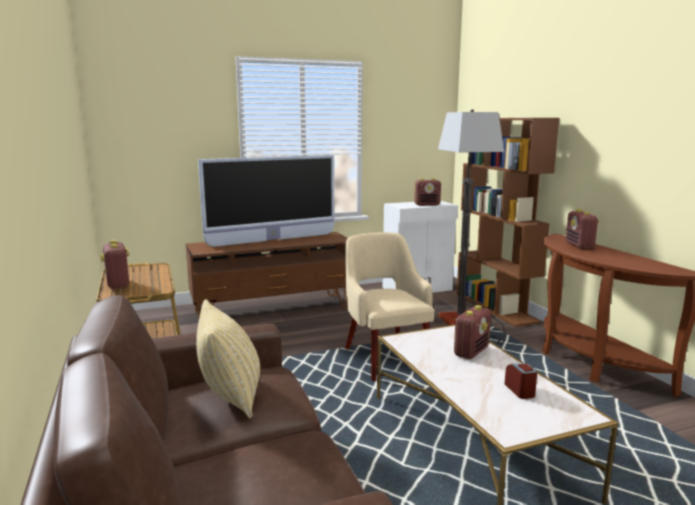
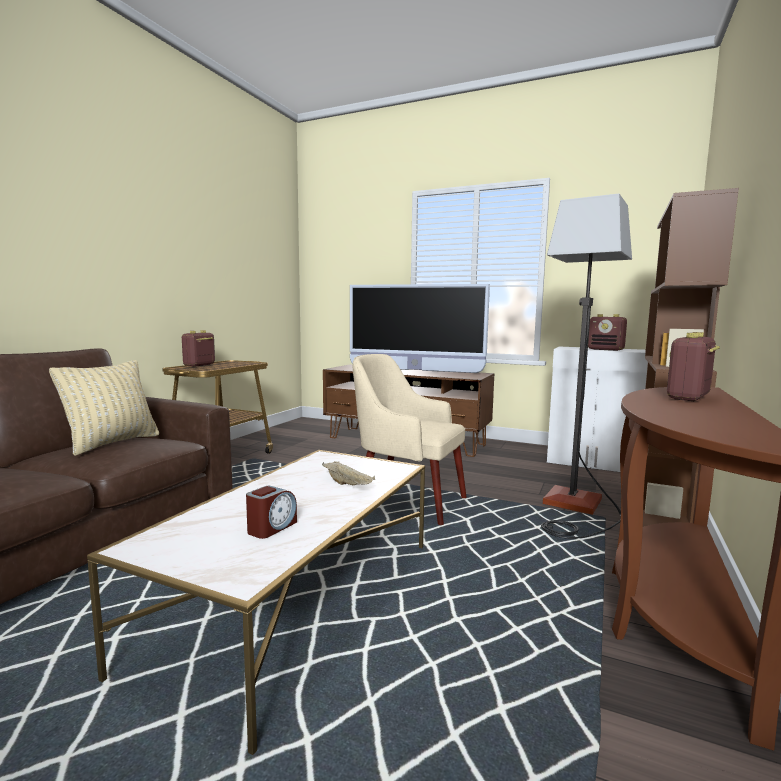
camera: 45 degrees right, 5 degrees down
beige armchair [345,232,434,381] -> beige armchair turned 90 degrees counterclockwise [353,354,467,525]
radio [454,305,491,359] -> beige tray [322,461,375,485]

